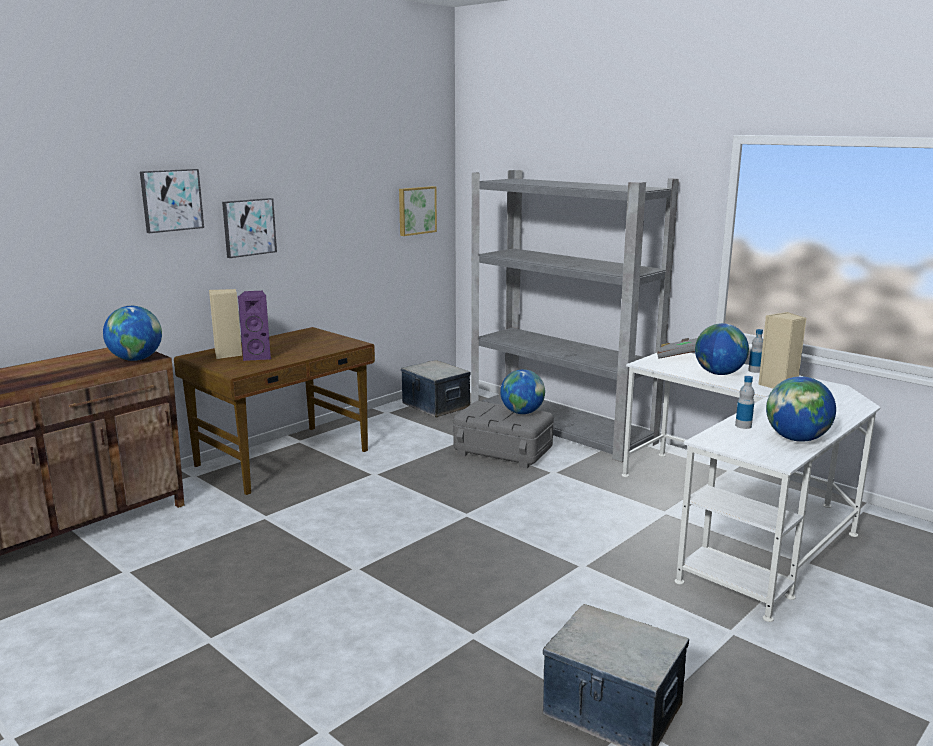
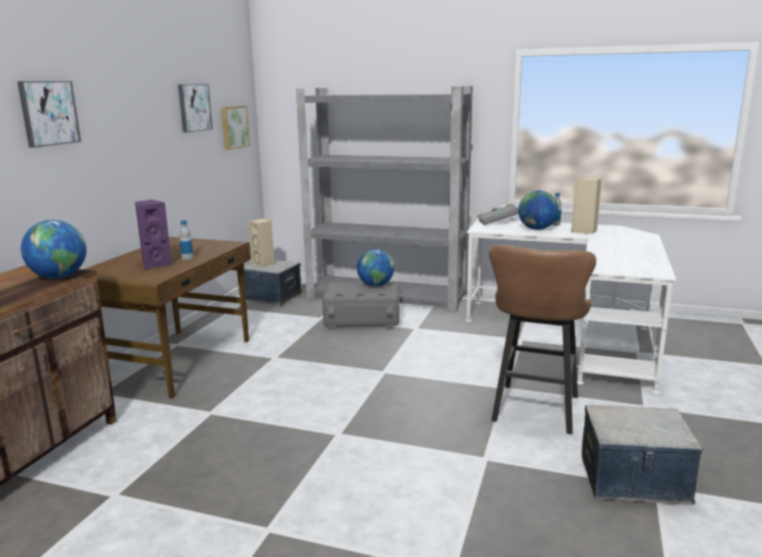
camera: 25 degrees left, 0 degrees up
beige speaker [209,289,242,359] -> beige speaker moved to [248,218,275,268]
picture [222,198,277,258] -> picture moved to [178,84,213,133]
bottle [735,376,755,429] -> bottle moved to [179,220,194,260]
globe [766,376,836,442] -> none
none -> brown stool [489,245,596,434]

